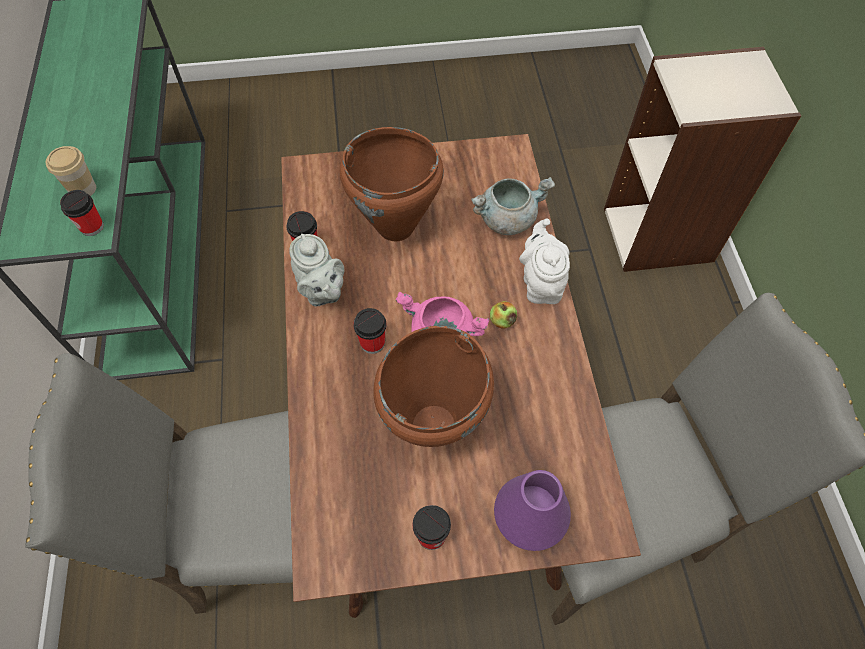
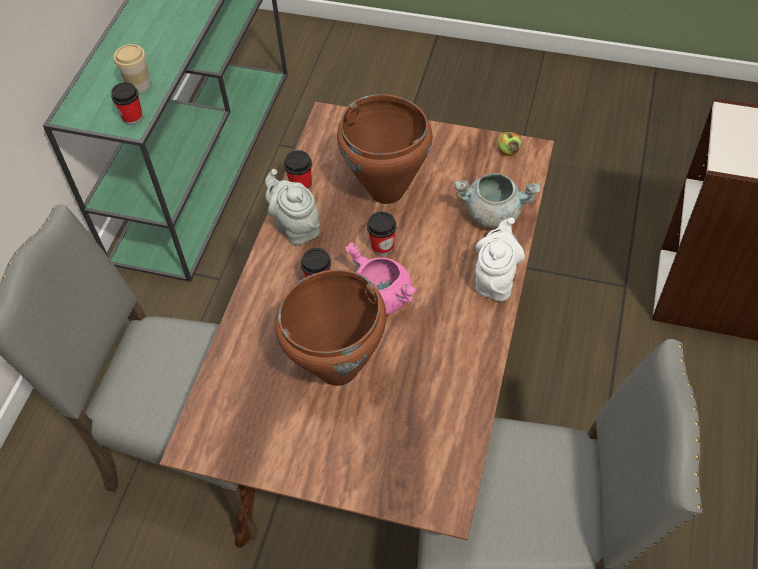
camera: 25 degrees right, 5 degrees down
grey teapot [289,234,344,306] -> grey teapot turned 150 degrees clockwise [265,169,320,245]
cup [413,505,451,550] -> cup moved to [367,211,397,256]
apple [490,301,517,329] -> apple moved to [497,132,521,156]
purple vase [494,470,571,551] -> none

